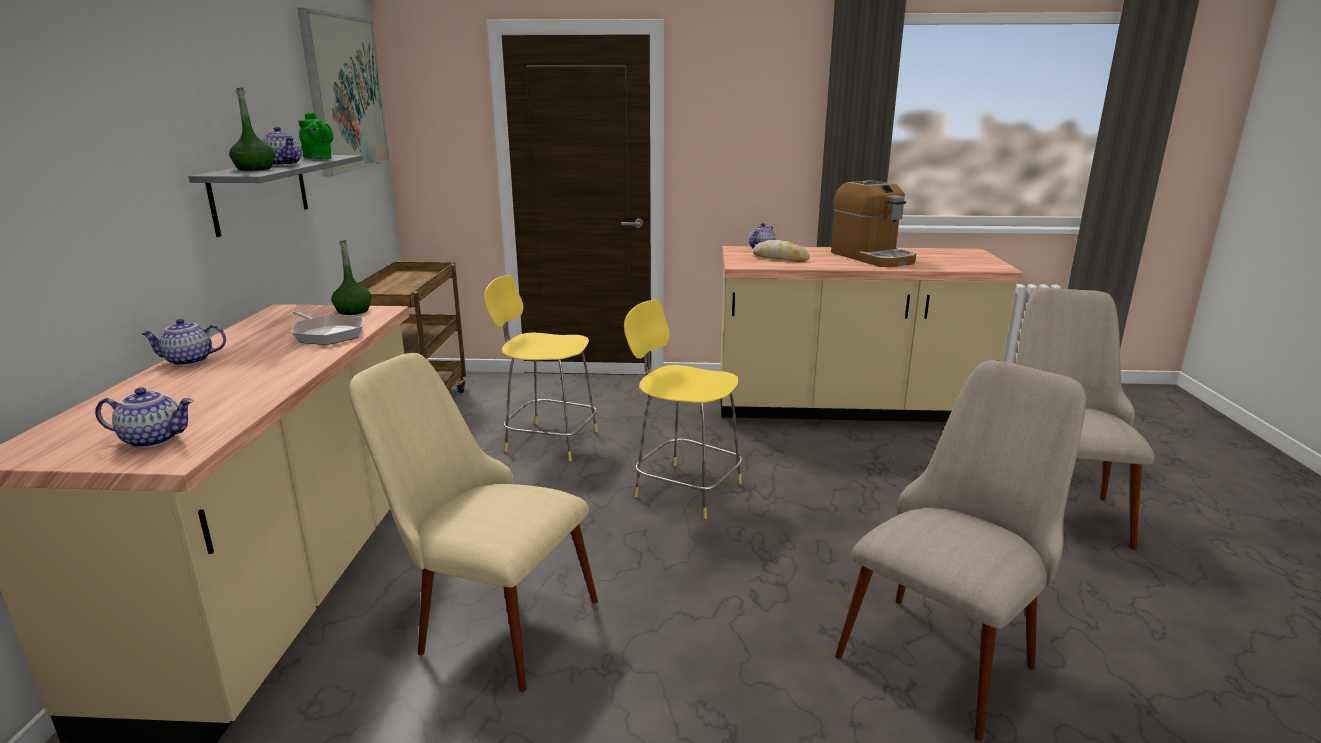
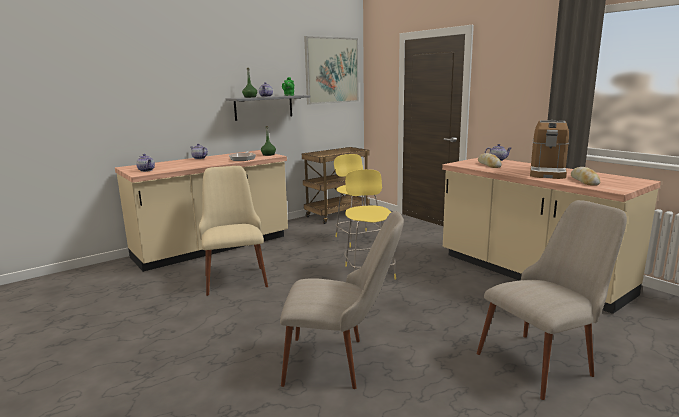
camera: 50 degrees right, 5 degrees down
none -> bread [571,167,600,186]

